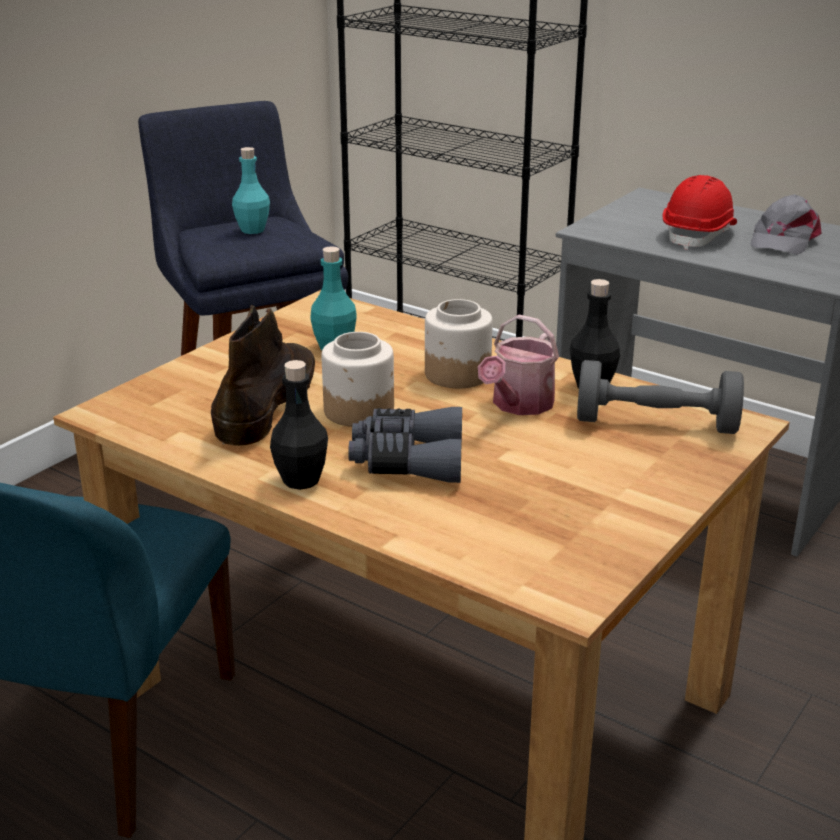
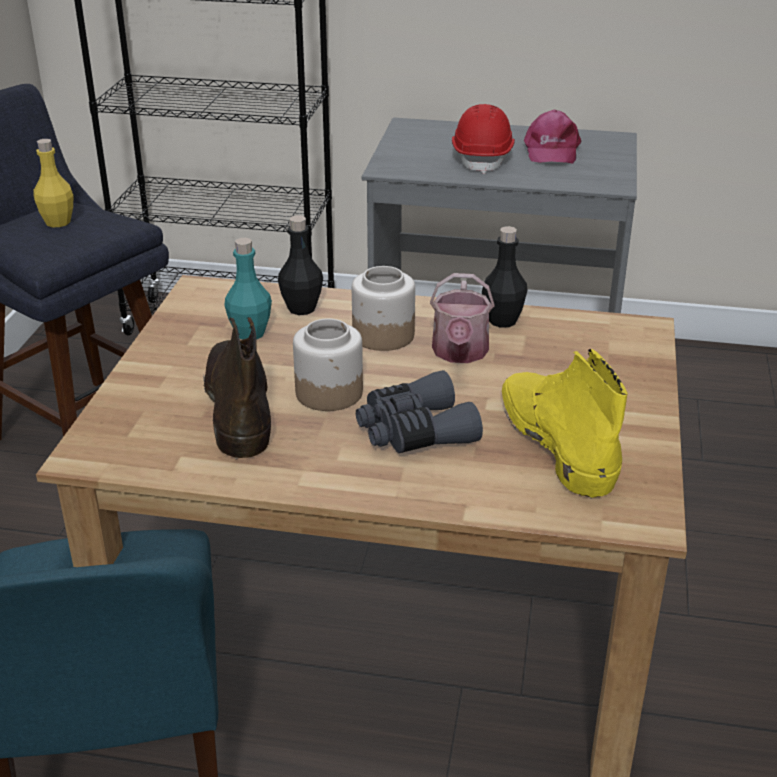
camera: 25 degrees left, 5 degrees up
turquoise bottle [232,147,270,234] -> yellow bottle [34,139,73,227]
black bottle [270,360,328,490] -> black bottle moved to [278,215,323,315]
grey dumbbell [577,360,744,434] -> none
grey cap [750,194,822,255] -> pink cap [524,110,581,164]
none -> yellow boot [502,349,628,499]

